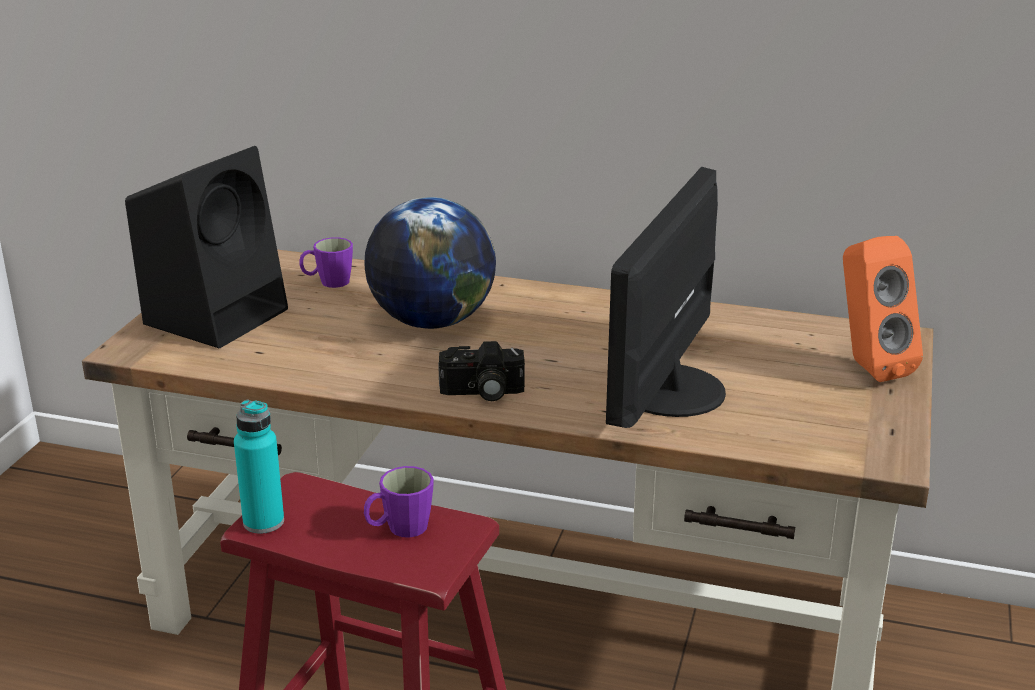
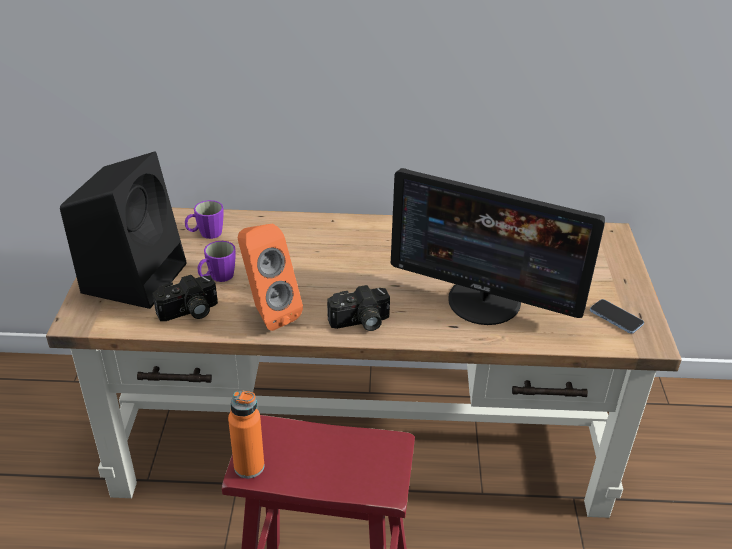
camera: 15 degrees left, 10 degrees up
turquoise bottle [234,399,284,534] -> orange bottle [228,390,264,478]
globe [364,197,496,329] -> none
purple mug [364,466,434,538] -> purple mug moved to [198,241,236,282]
monitor [606,167,726,428] -> monitor turned 75 degrees counterclockwise [391,168,605,325]
orange speaker [843,236,923,382] -> orange speaker moved to [238,223,303,331]
none -> camera [152,275,218,321]
none -> phone [590,299,644,334]

